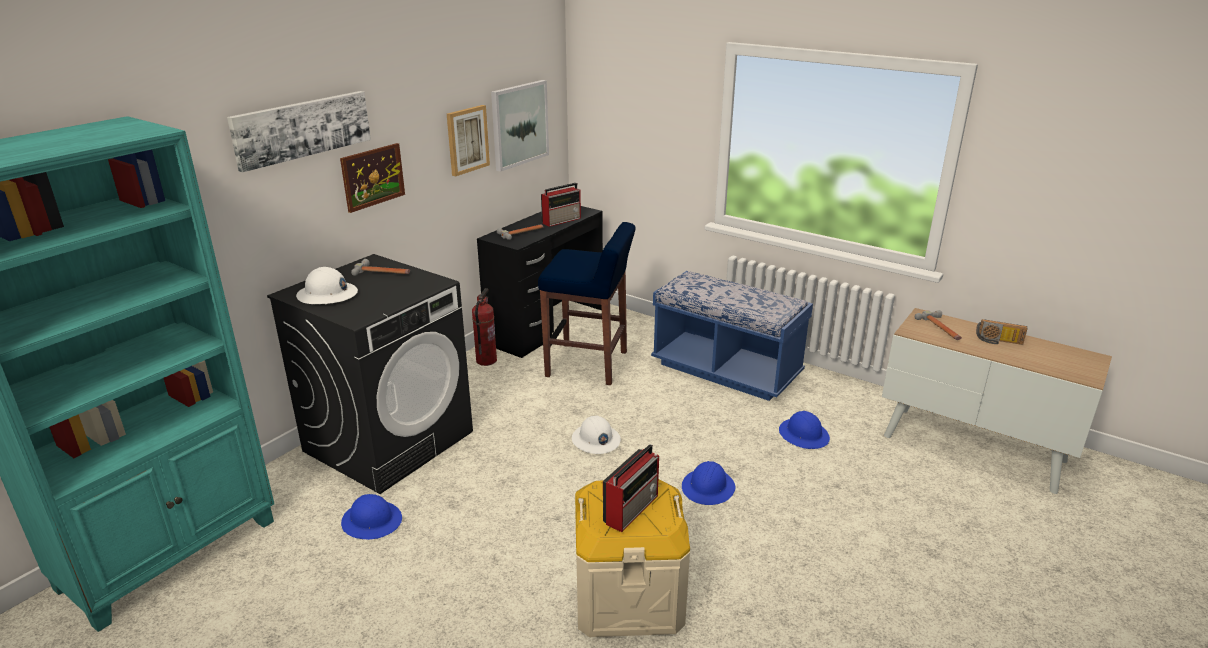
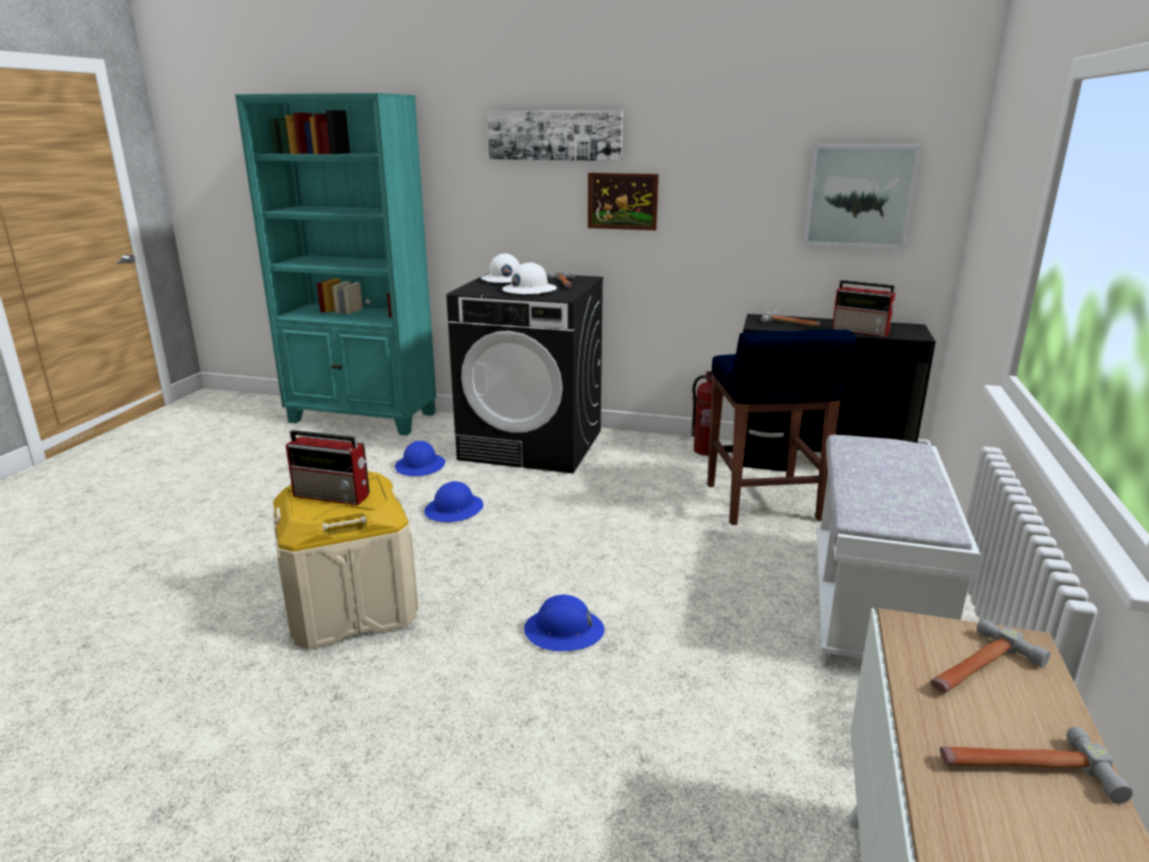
camera: 70 degrees right, 5 degrees down
picture [447,105,490,176] -> none
white hard hat [572,416,621,454] -> white hard hat moved to [502,262,557,295]
blue bench [651,271,813,401] -> white bench [816,435,980,664]
blue hard hat [779,411,830,449] -> blue hard hat moved to [424,481,483,522]
radio [976,319,1028,345] -> hammer [940,727,1133,804]

